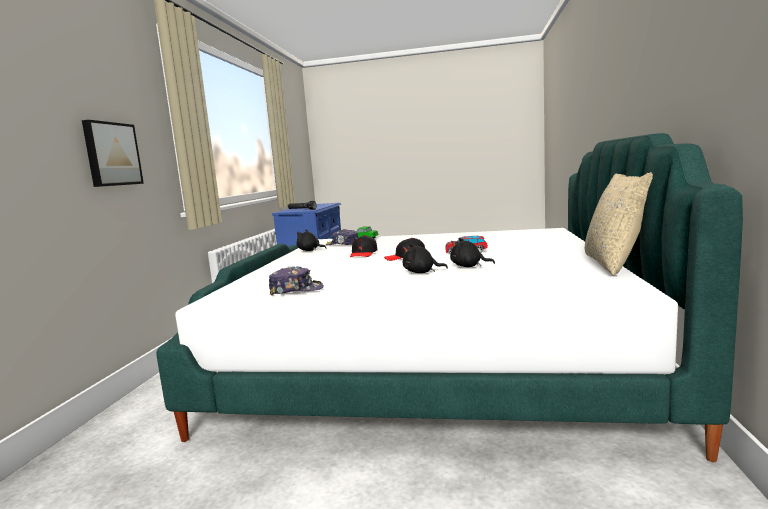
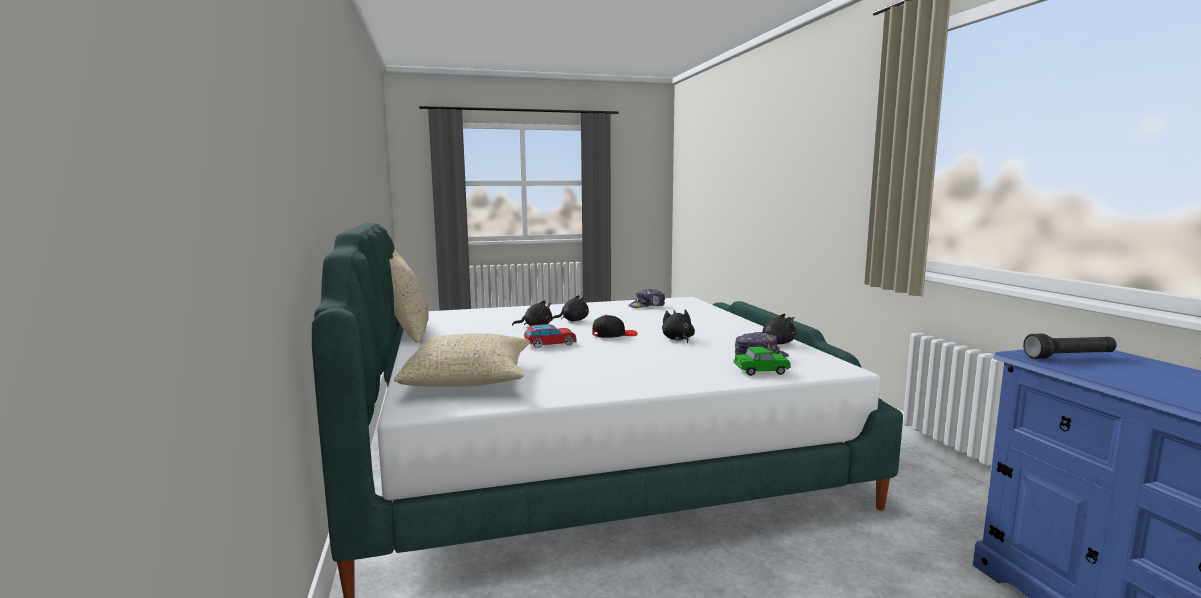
camera: 155 degrees right, 0 degrees up
picture [82,120,144,187] -> none
black cap [350,235,377,257] -> black plush toy [662,310,695,343]
none -> beige pillow [394,333,530,387]

